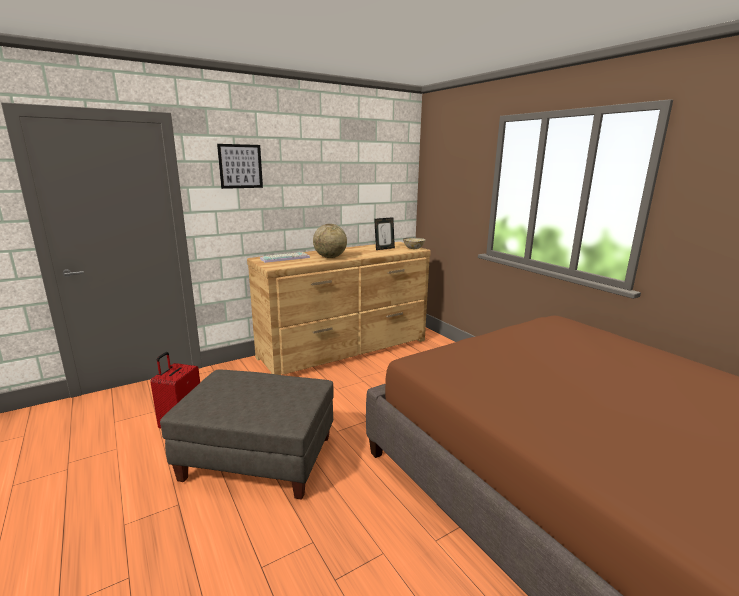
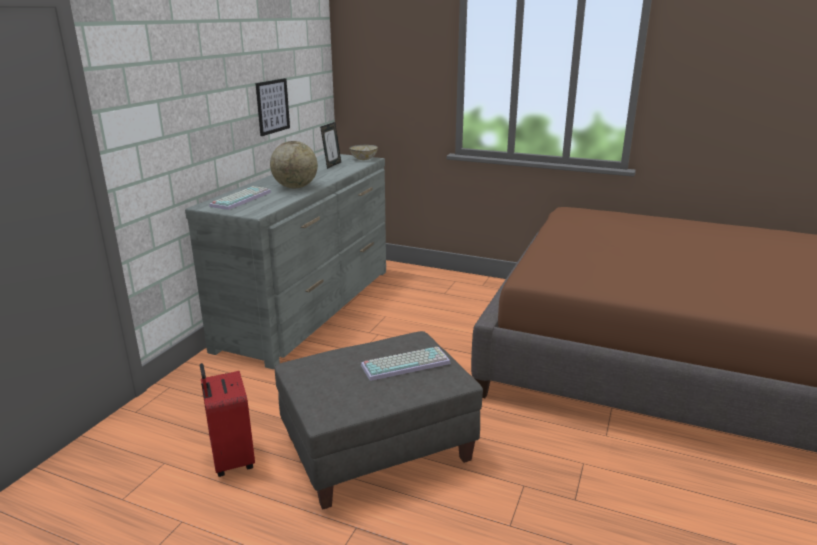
camera: 35 degrees left, 5 degrees up
picture [217,144,263,189] -> picture moved to [255,78,290,136]
brown dresser [247,242,431,375] -> grey dresser [185,154,386,369]
none -> keyboard [361,347,451,381]

